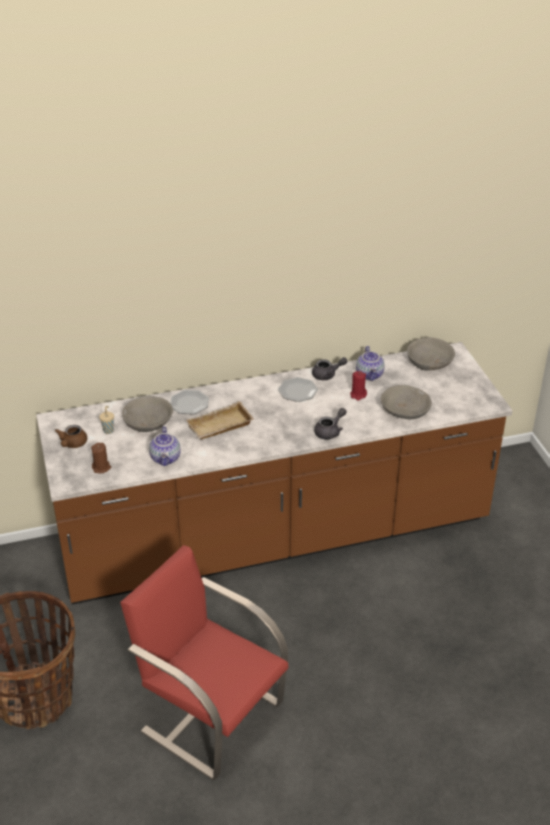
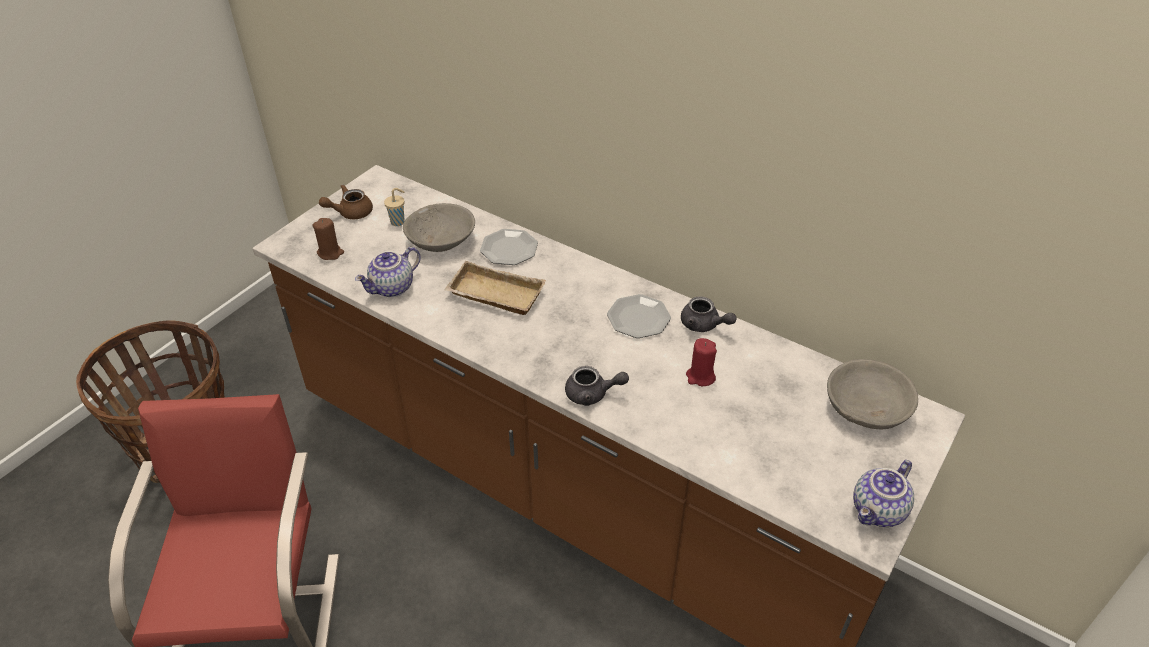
camera: 50 degrees right, 5 degrees up
teapot [356,346,385,381] -> teapot moved to [853,460,914,527]
grey bowl [381,385,432,419] -> none

